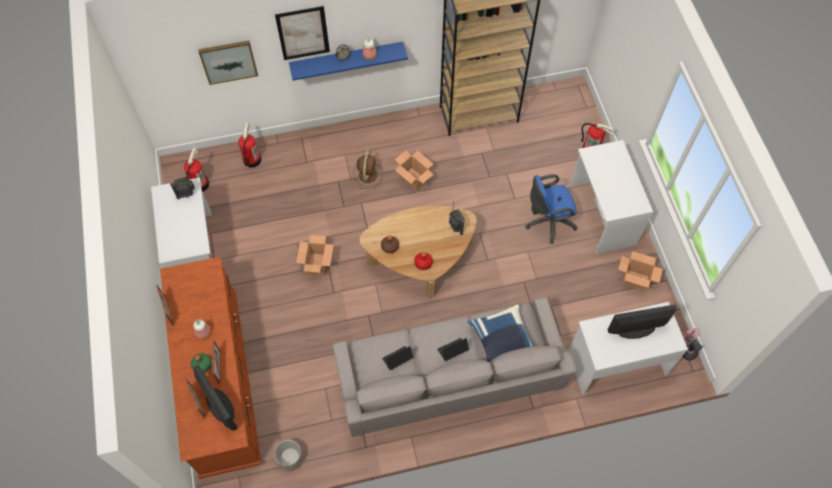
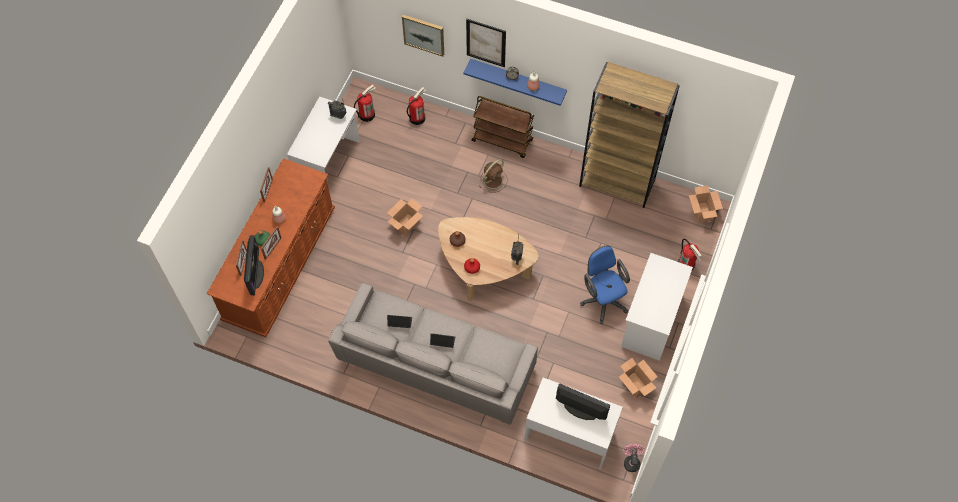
camera: 35 degrees right, 0 degrees up
planter [274,440,303,471] -> none
cardboard box [395,151,434,191] -> cardboard box moved to [689,185,723,223]
blue pillow [468,304,536,362] -> none
blue office chair [525,174,578,244] -> blue office chair turned 45 degrees clockwise [580,246,630,324]
none -> brown cart [472,96,534,158]

